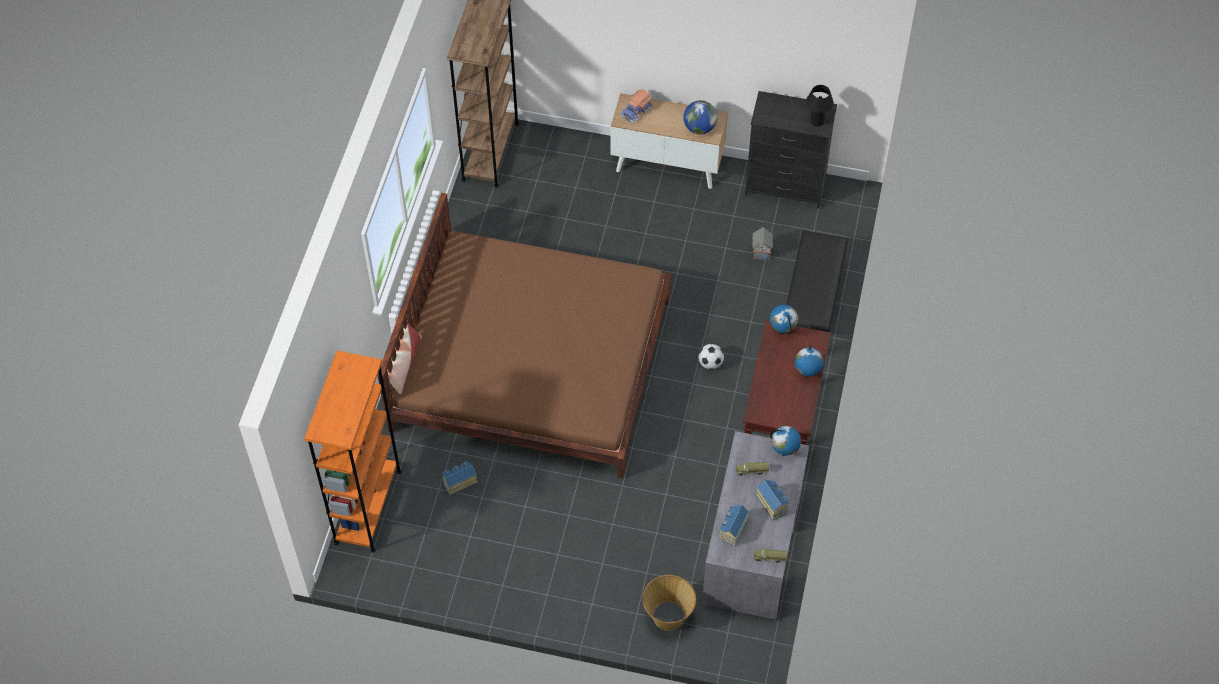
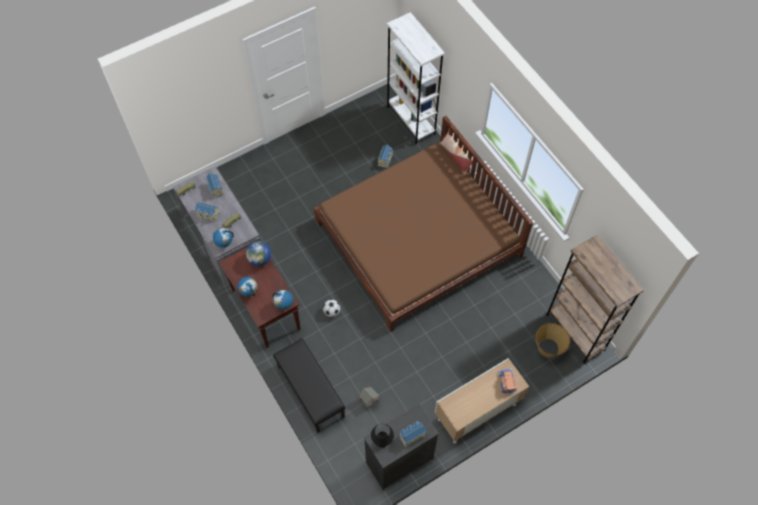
camera: 135 degrees right, 5 degrees up
orange bookcase [304,351,402,553] -> white bookcase [387,12,445,144]
basket [643,575,696,630] -> basket moved to [535,323,570,358]
globe [683,100,717,134] -> globe moved to [246,241,271,266]
none -> toy house [399,421,426,448]

